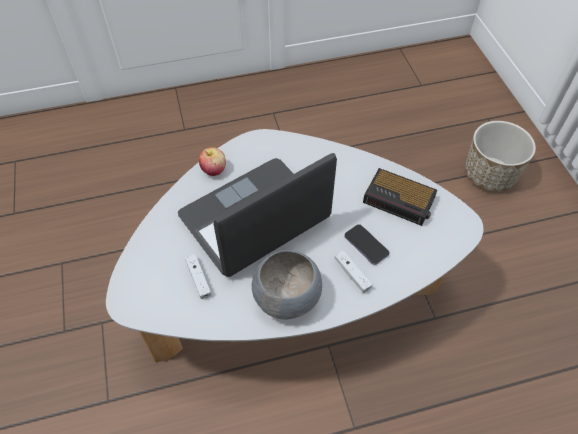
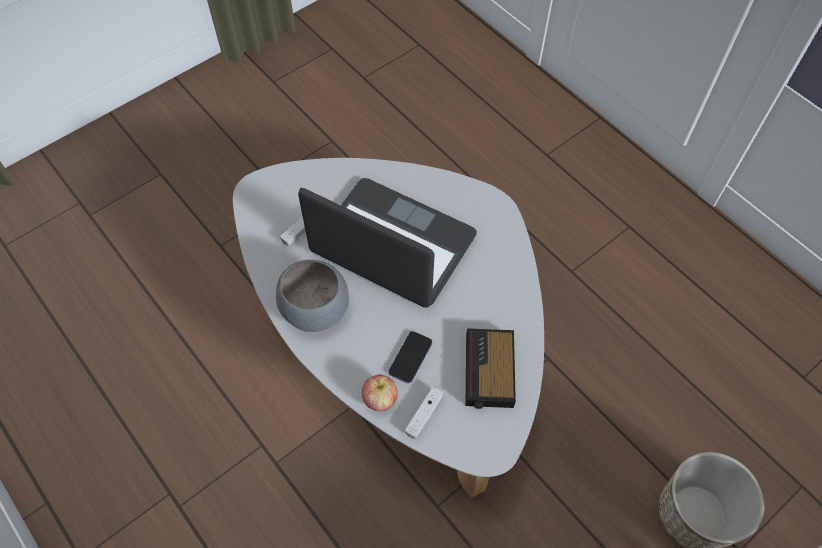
camera: 65 degrees right, 5 degrees up
apple [199,147,226,176] -> apple moved to [362,375,398,411]
white game controller [334,250,372,293] -> white game controller moved to [404,386,444,439]

